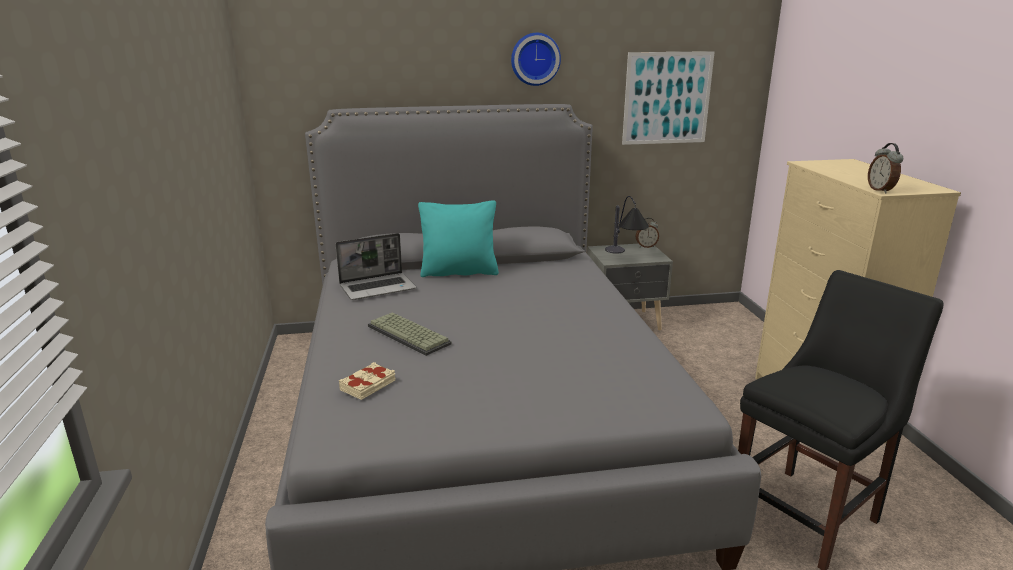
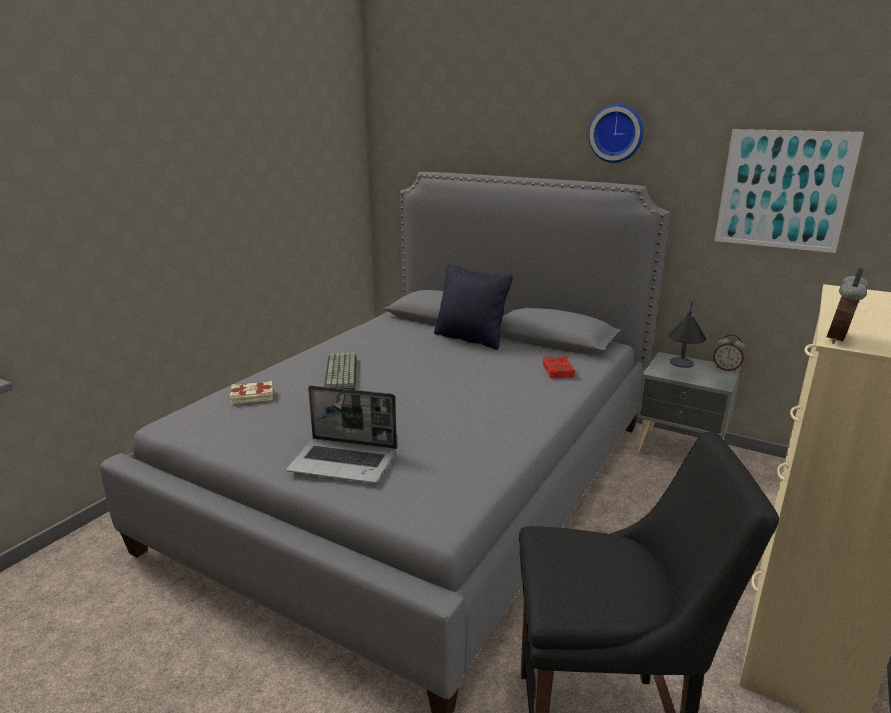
camera: 40 degrees right, 0 degrees up
laptop [335,233,416,300] -> laptop moved to [286,385,397,483]
turquoise pillow [418,200,499,277] -> black pillow [434,264,513,350]
none -> red book [543,356,575,378]

